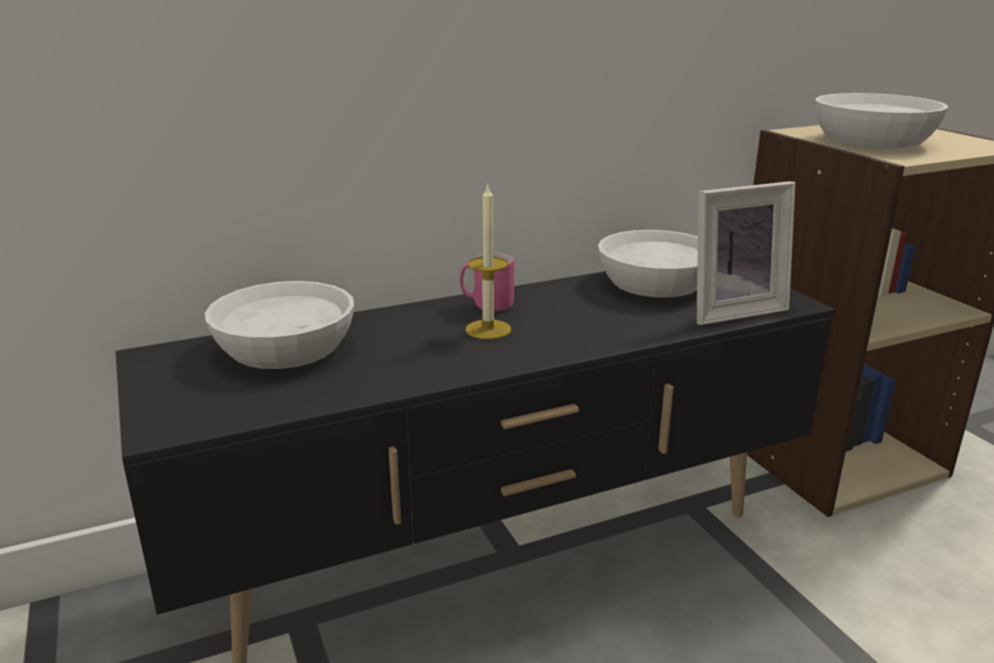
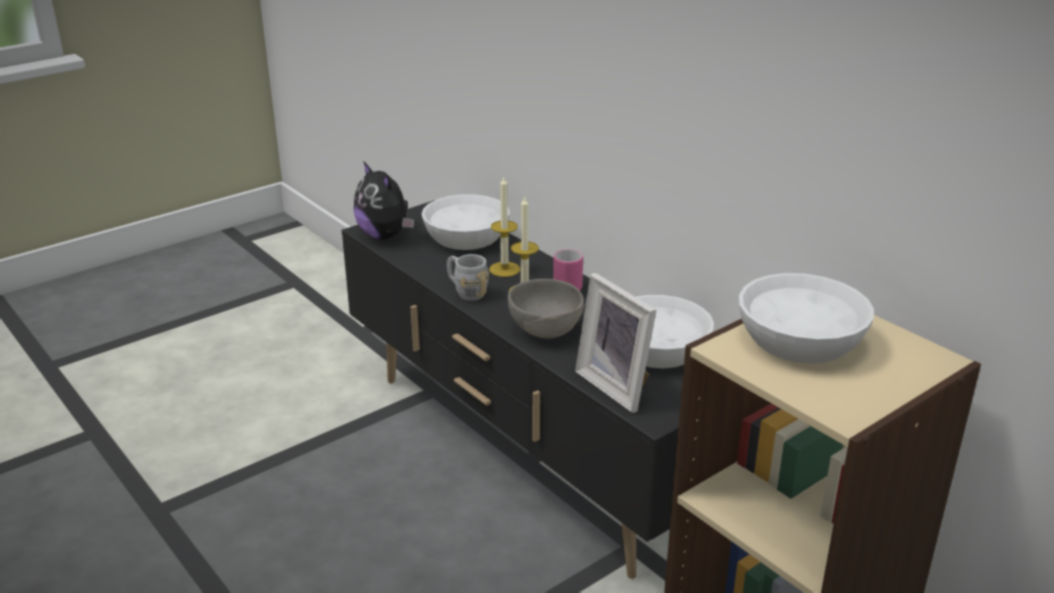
camera: 75 degrees right, 5 degrees up
none -> plush toy [354,162,414,240]
none -> grey mug [447,254,489,301]
none -> candle [489,177,520,277]
none -> grey bowl [508,279,584,339]

